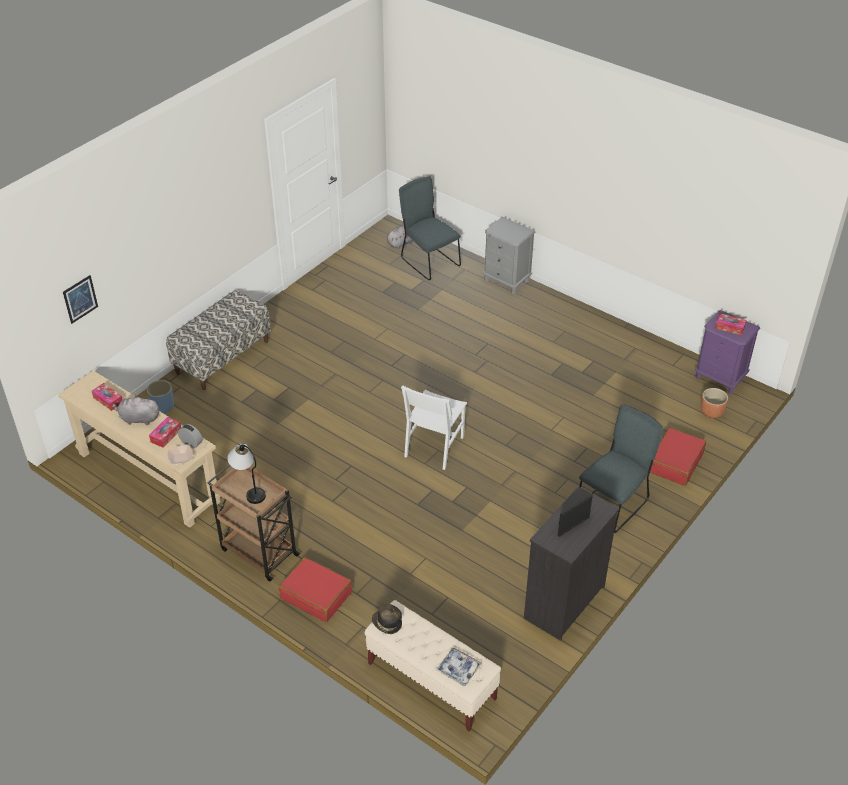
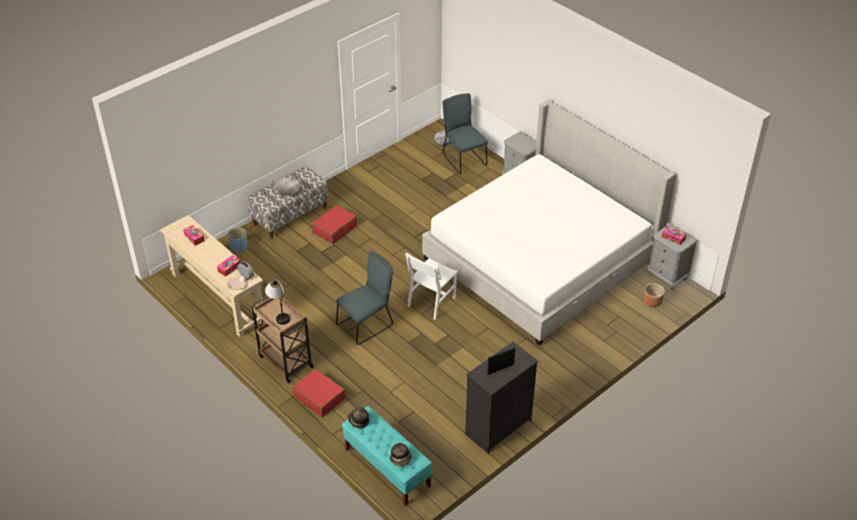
camera: 10 degrees right, 0 degrees up
picture [63,275,98,324] -> none
grey plush toy [112,395,159,425] -> grey plush toy moved to [272,176,302,197]
beige bench [365,600,501,732] -> turquoise bench [342,406,432,506]
tray [436,647,482,686] -> hat [390,443,412,466]
grey chair [579,405,664,533] -> grey chair moved to [336,251,393,345]
red suitcase [650,428,706,486] -> red suitcase moved to [312,205,357,244]
purple nightstand [695,310,760,394] -> grey nightstand [648,223,698,290]
none -> bed [422,99,676,345]

